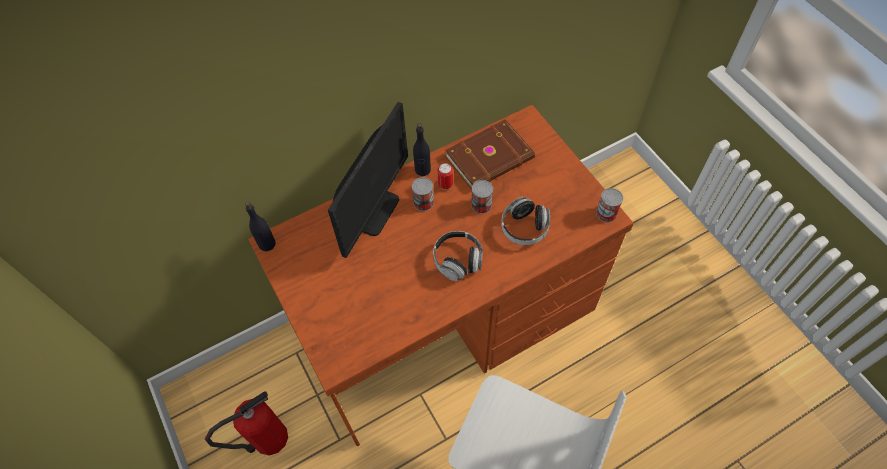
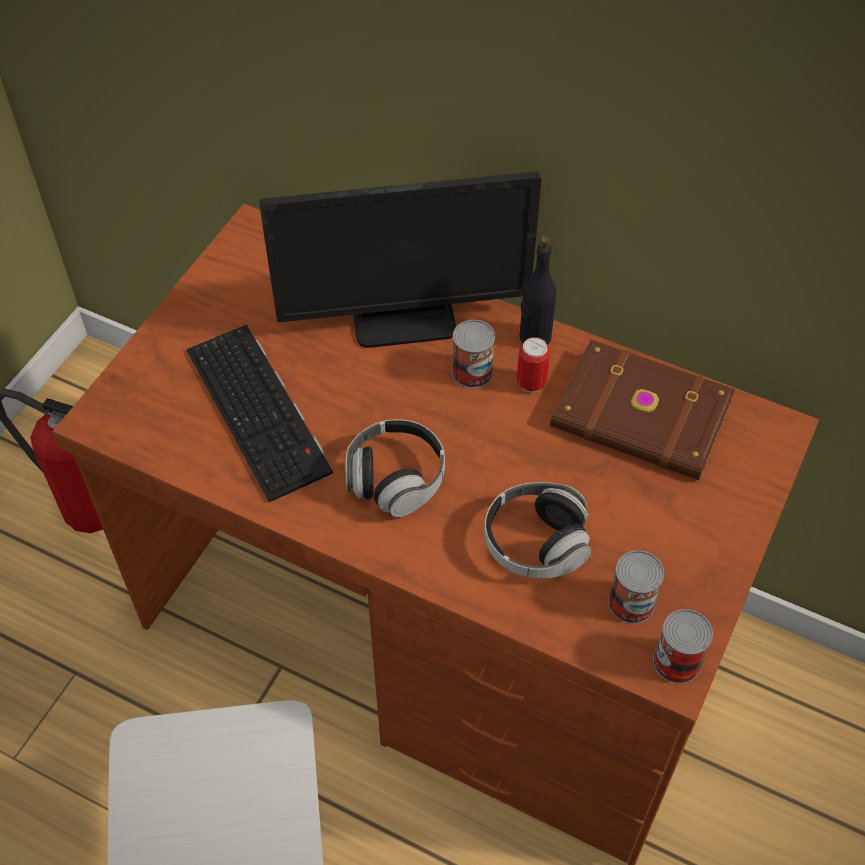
camera: 55 degrees right, 5 degrees down
black bottle [245,202,276,251] -> none
can [471,180,493,214] -> can moved to [608,550,664,624]
none -> keyboard [186,325,333,502]

